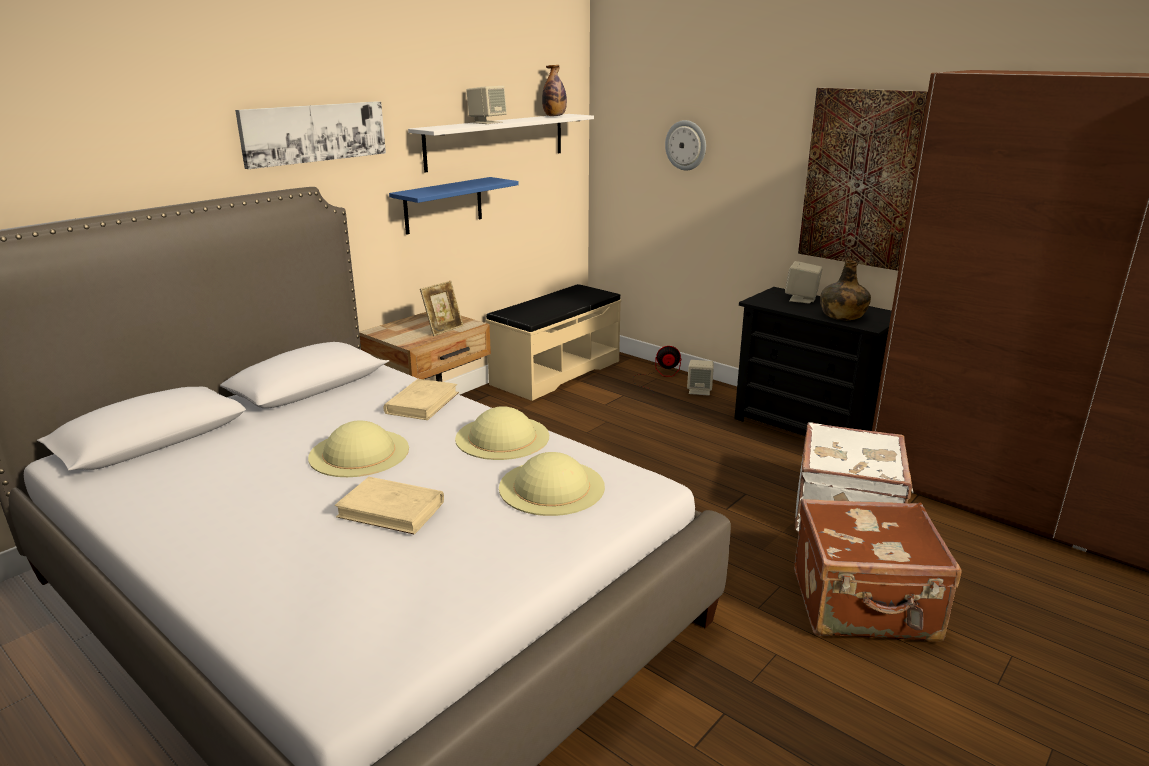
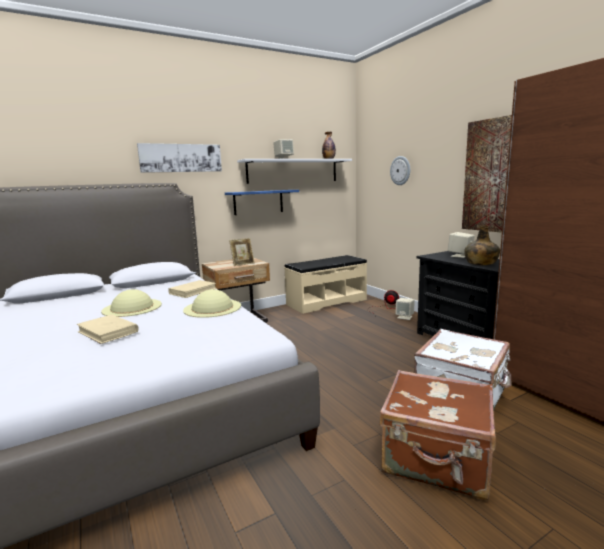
camera: 20 degrees right, 10 degrees down
beige hat [499,452,605,516] -> none

